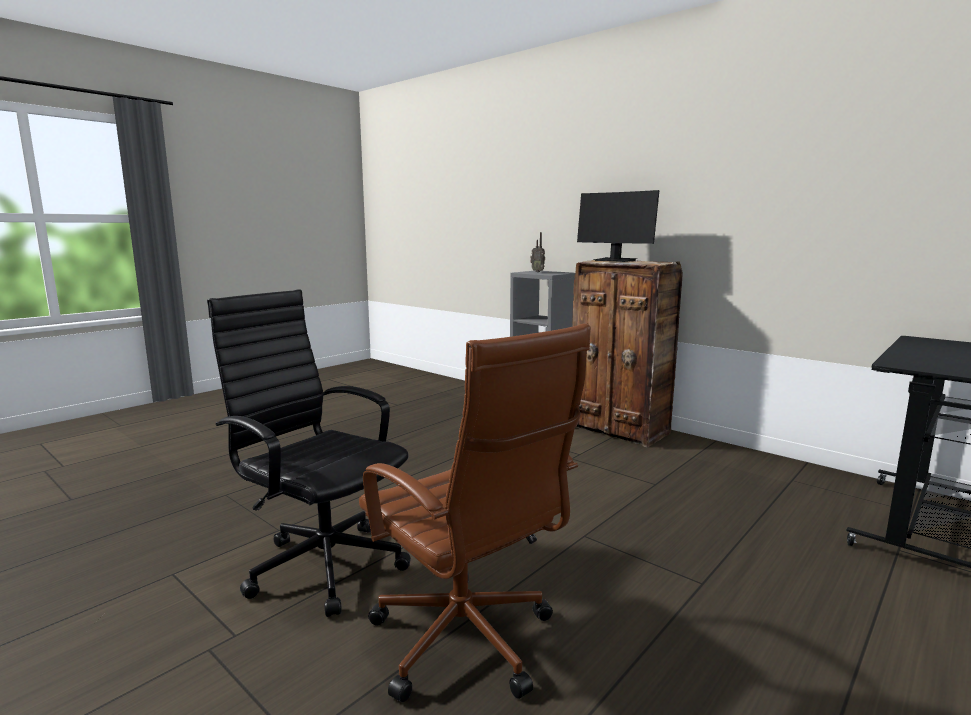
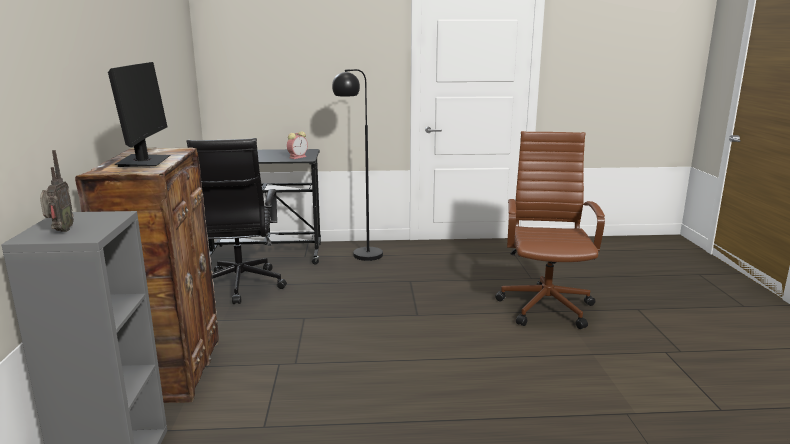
camera: 135 degrees left, 5 degrees up
black office chair [207,289,411,617] -> black office chair moved to [187,138,287,304]
none -> alarm clock [287,131,308,159]
none -> black floor lamp [332,69,383,261]

